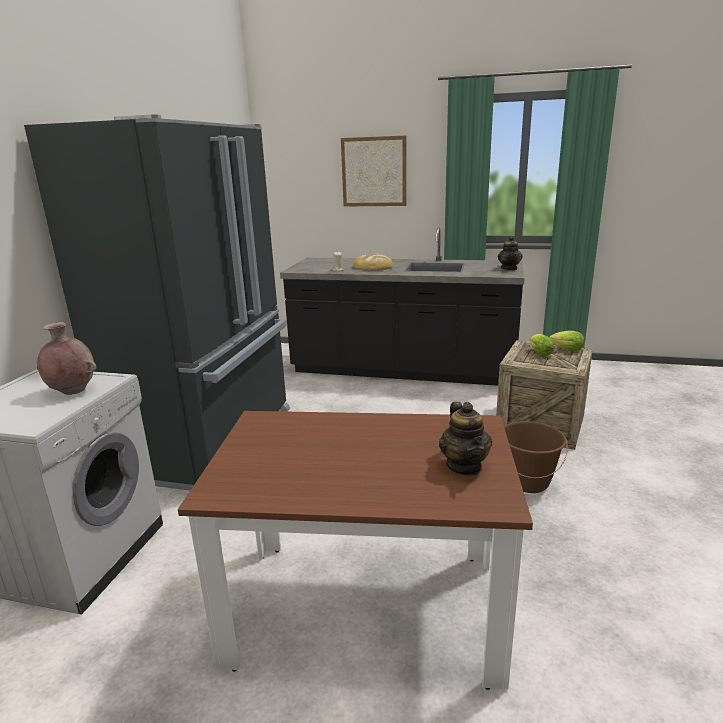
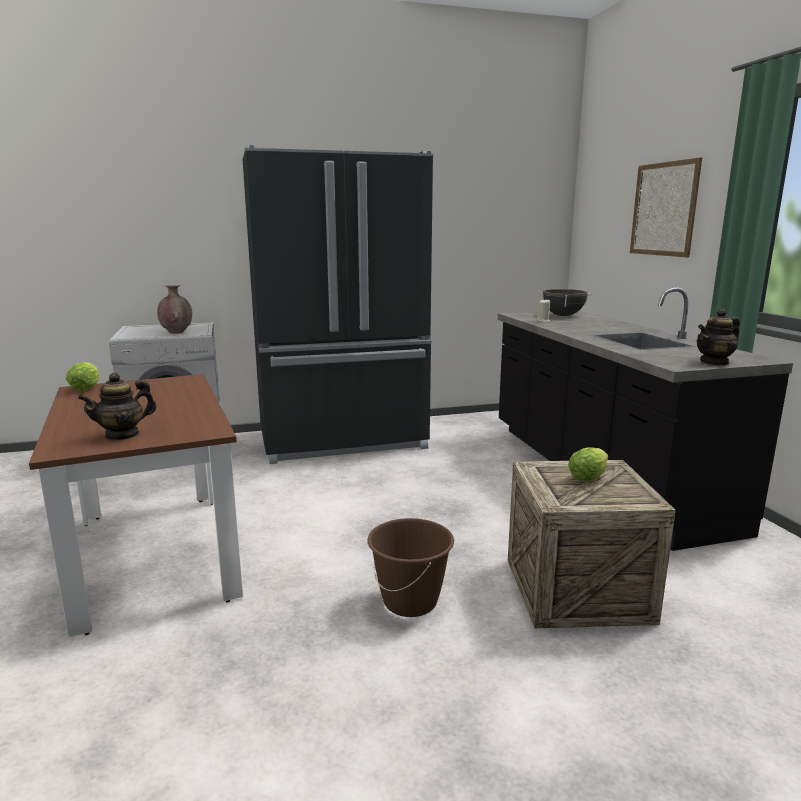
camera: 60 degrees right, 5 degrees down
bread [353,254,393,270] -> none
lettuce [549,330,584,351] -> lettuce moved to [66,362,99,391]
none -> black cooking pot [538,289,593,316]

